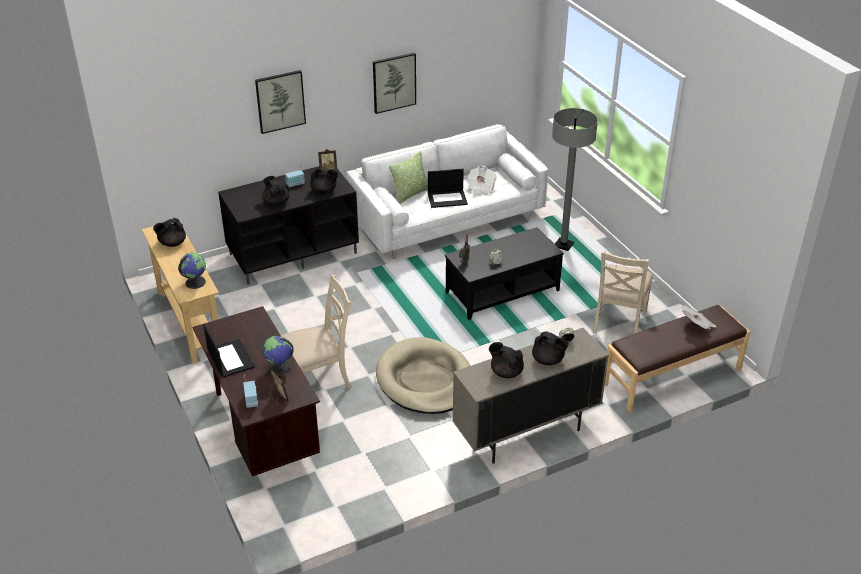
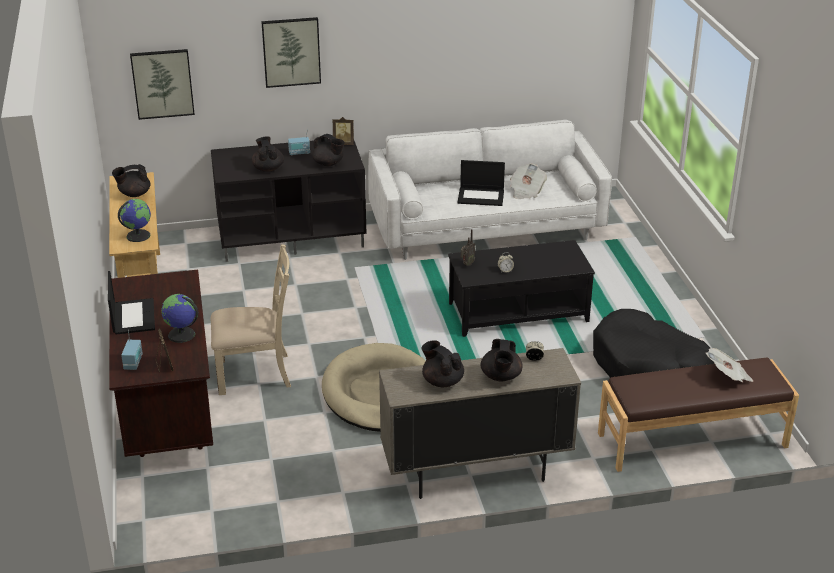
camera: 15 degrees right, 5 degrees down
picture [373,53,416,114] -> picture moved to [130,49,195,120]
pillow [389,151,428,204] -> none
black teapot [532,331,569,365] -> black teapot turned 45 degrees clockwise [480,339,522,382]
grey floor lamp [552,108,598,251] -> none
beige chair [593,250,653,334] -> black dog bed [593,309,715,377]

